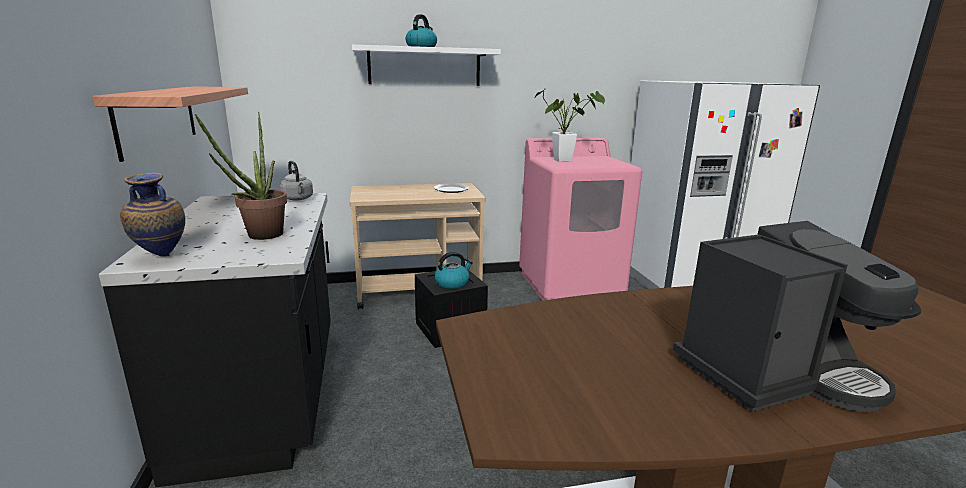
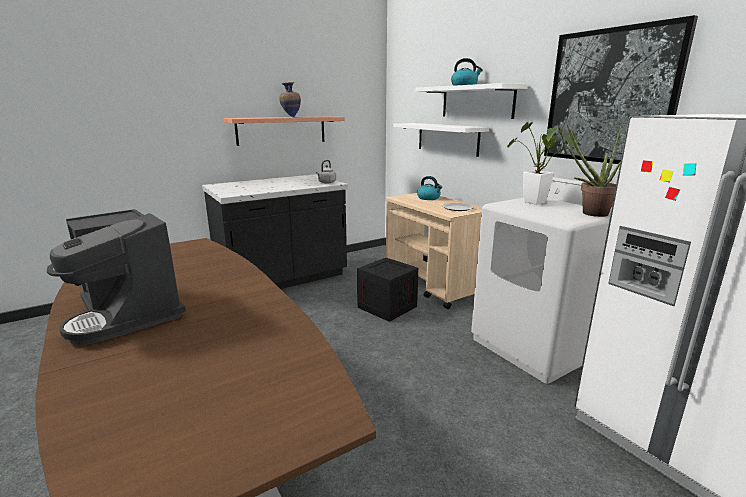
camera: 70 degrees right, 0 degrees up
vase [120,173,185,257] -> vase moved to [279,82,301,117]
potted plant [195,112,287,240] -> potted plant moved to [567,124,621,217]
kettle [434,252,473,289] -> kettle moved to [417,176,442,200]
pink washing machine [519,138,642,301] -> white washing machine [471,177,612,384]
none -> white shelf [393,123,489,157]
none -> picture [544,15,698,164]

